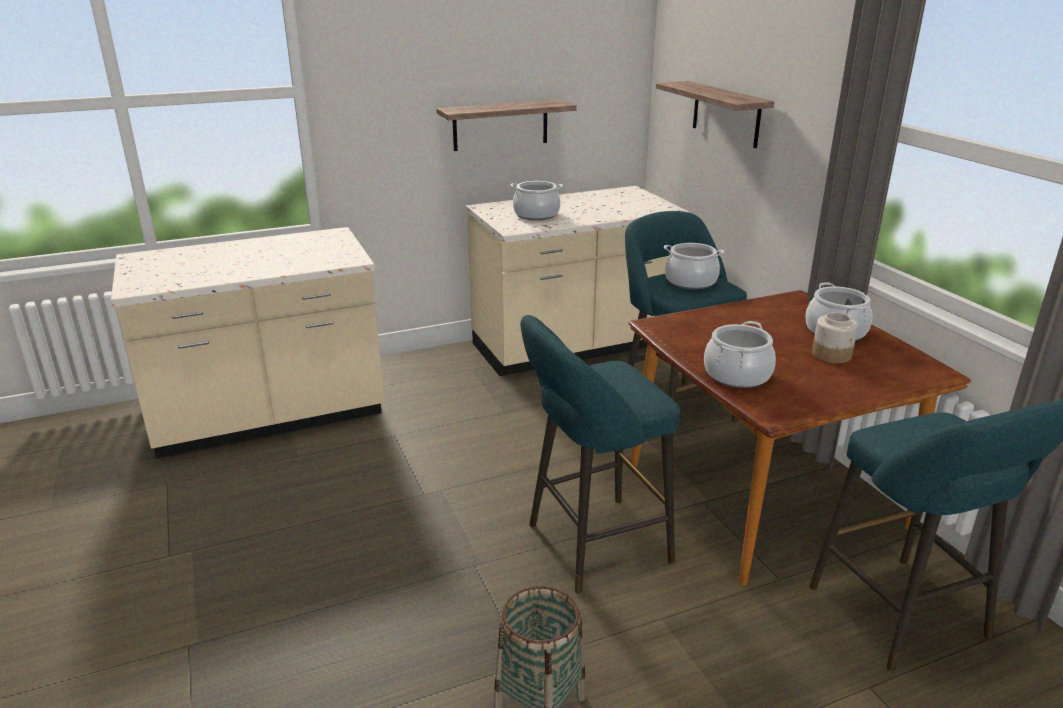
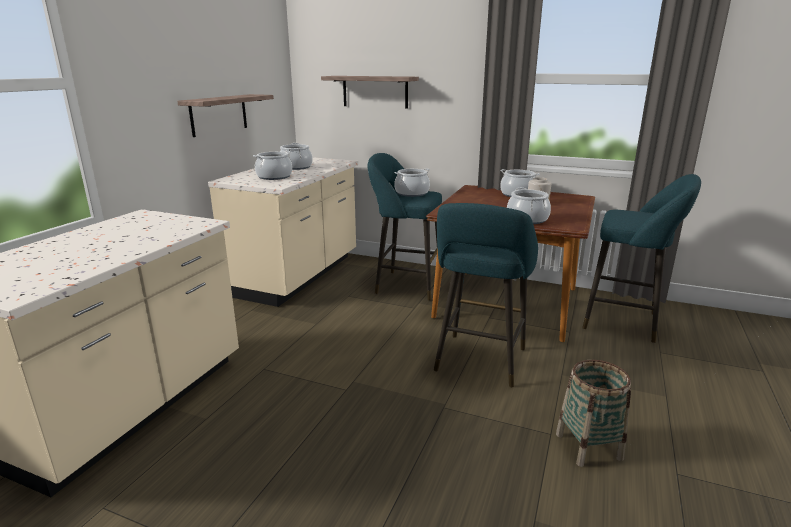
camera: 45 degrees left, 5 degrees down
none -> cooking pot [280,143,313,170]

